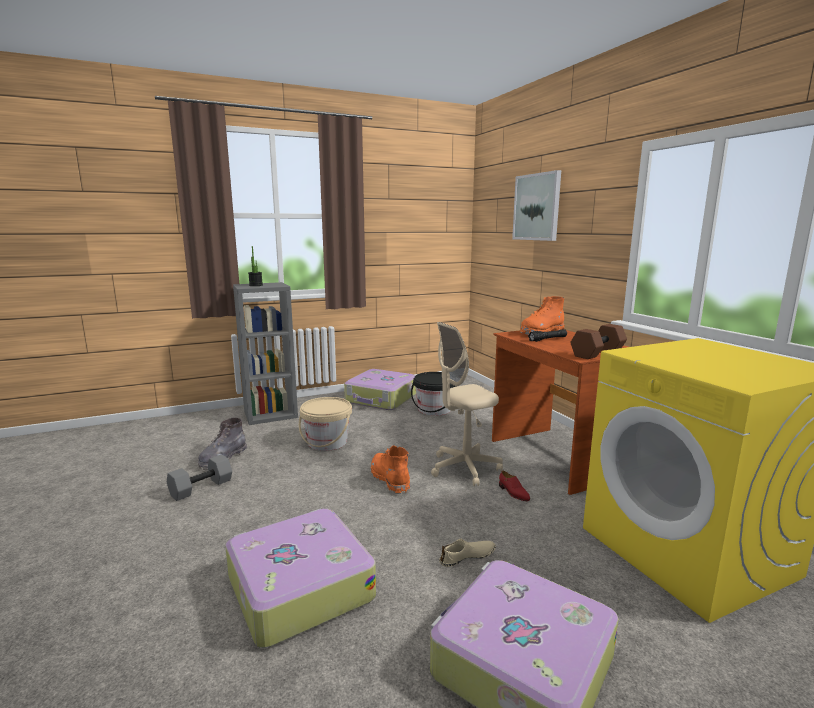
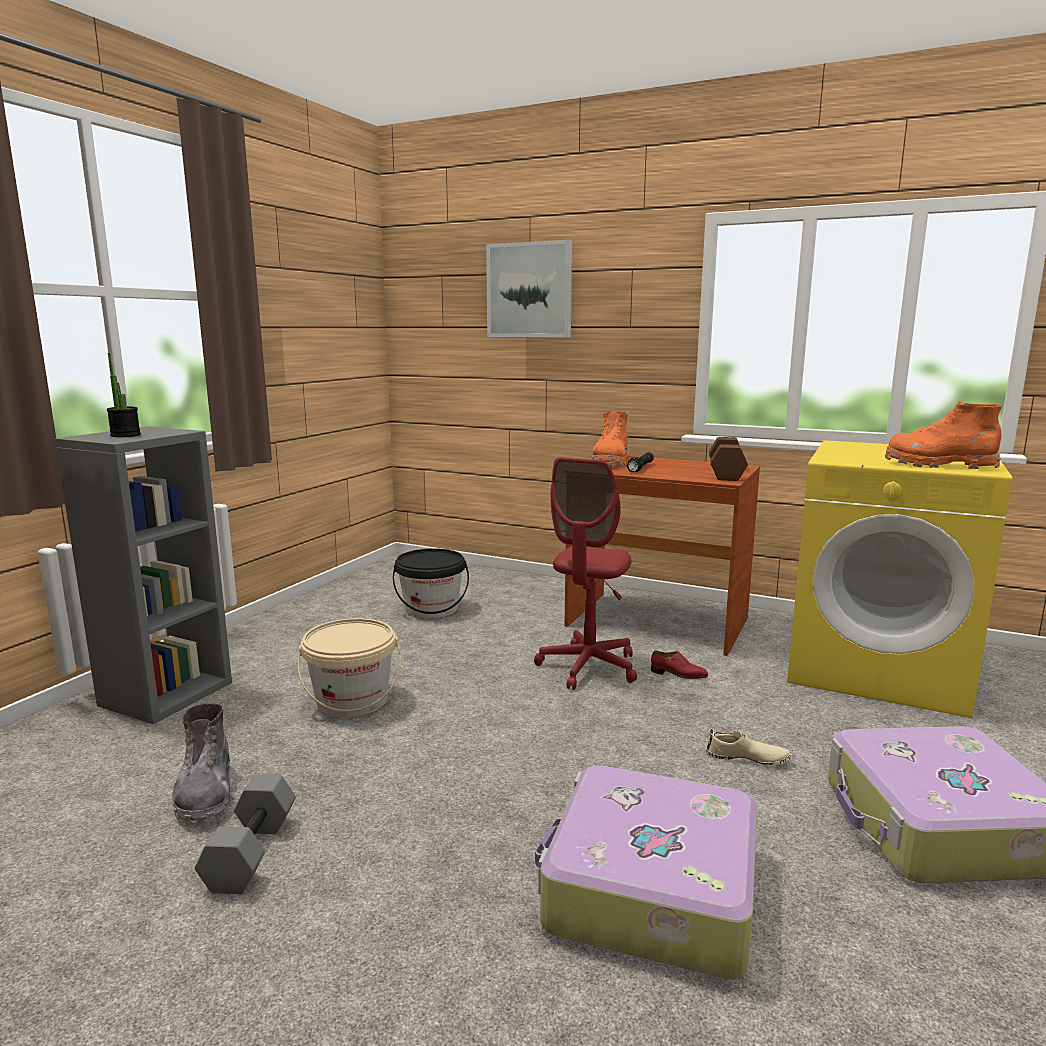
camera: 40 degrees left, 0 degrees up
suitcase [344,369,416,410] -> none
orange boot [371,445,410,494] -> orange boot moved to [885,400,1002,469]
beige office chair [431,322,503,486] -> red office chair [534,457,637,690]
beige shoe [439,539,496,567] -> beige shoe turned 75 degrees clockwise [706,729,792,766]

